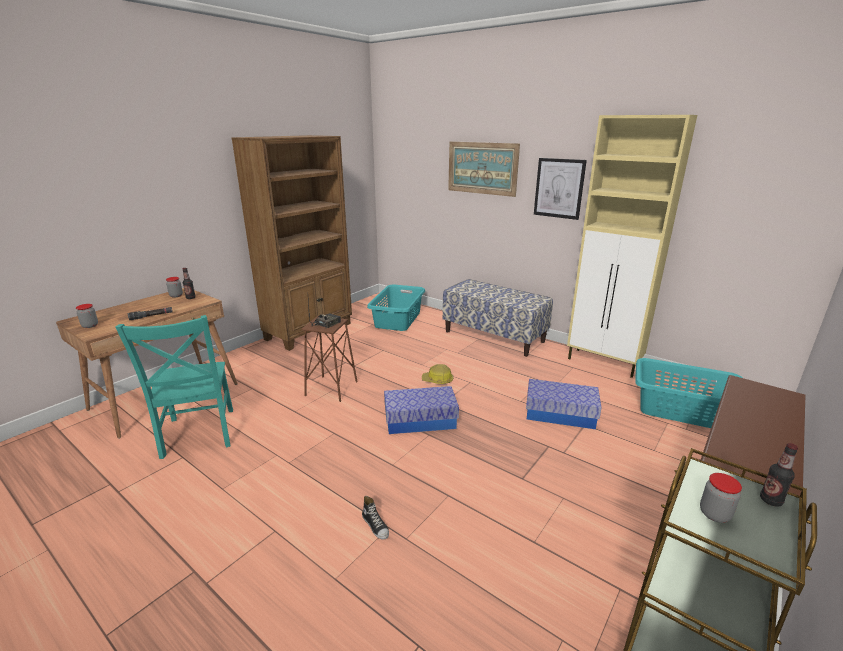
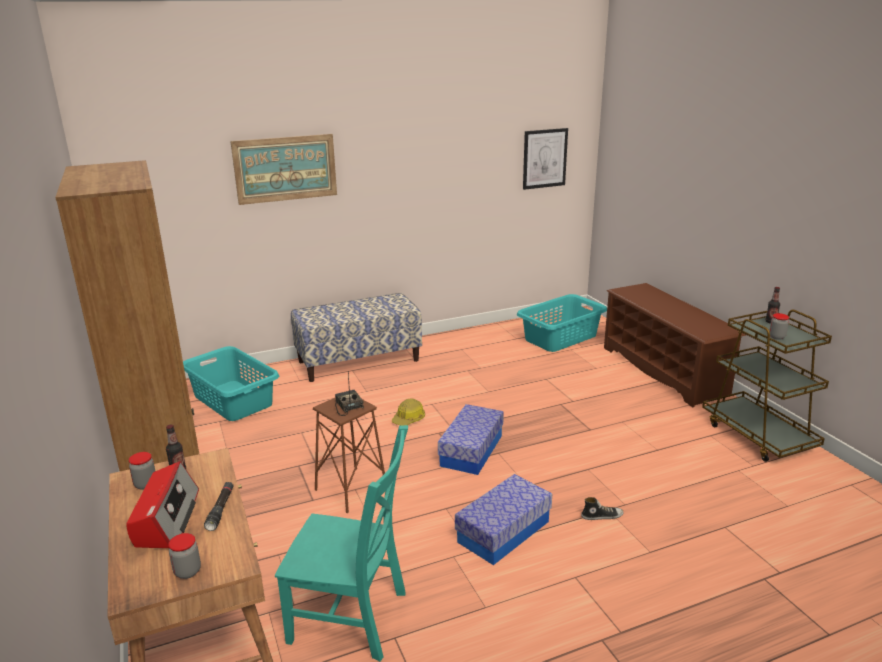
camera: 60 degrees left, 0 degrees up
storage box [526,379,602,429] -> storage box moved to [455,474,552,565]
picture [534,158,587,220] -> picture moved to [523,128,568,190]
beige cabinet [567,115,697,378] -> none
none -> radio [126,461,199,548]

